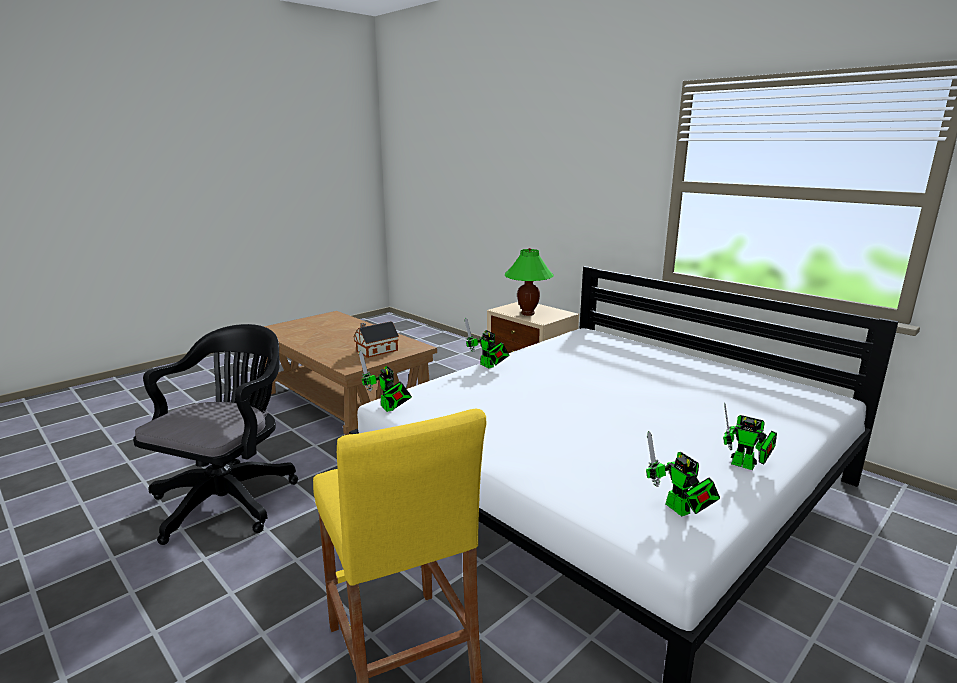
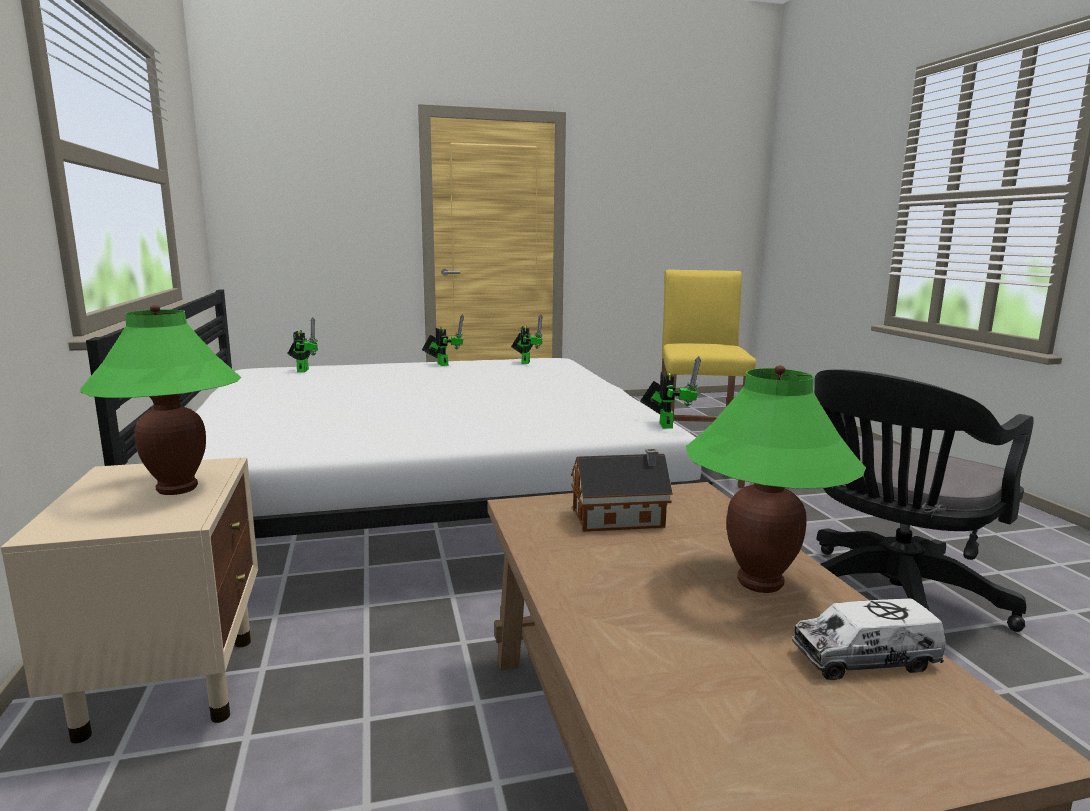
camera: 150 degrees left, 5 degrees down
toy robot [465,317,509,369] -> toy robot moved to [287,318,318,372]
none -> green table lamp [686,365,866,593]
none -> toy truck [792,599,946,680]

